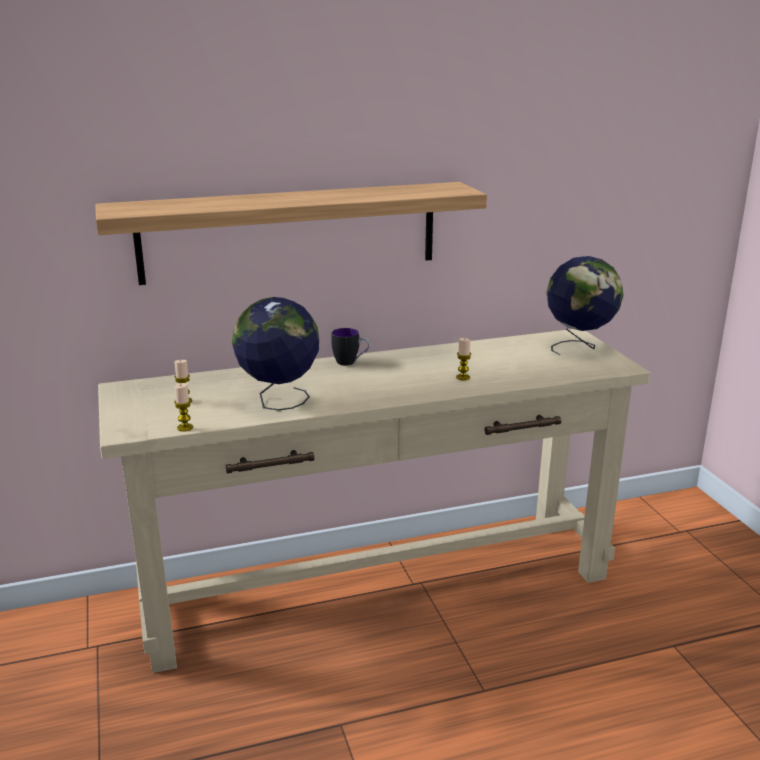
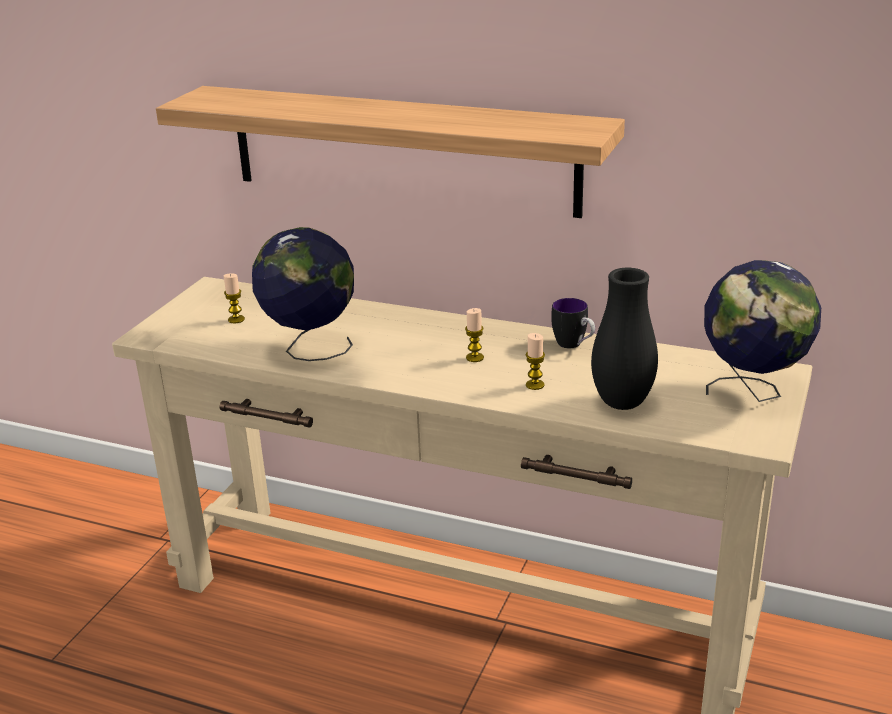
camera: 40 degrees right, 5 degrees up
candle [174,383,193,432] -> candle moved to [465,308,484,362]
mug [331,328,370,366] -> mug moved to [551,298,595,348]
none -> black vase [591,268,658,410]

